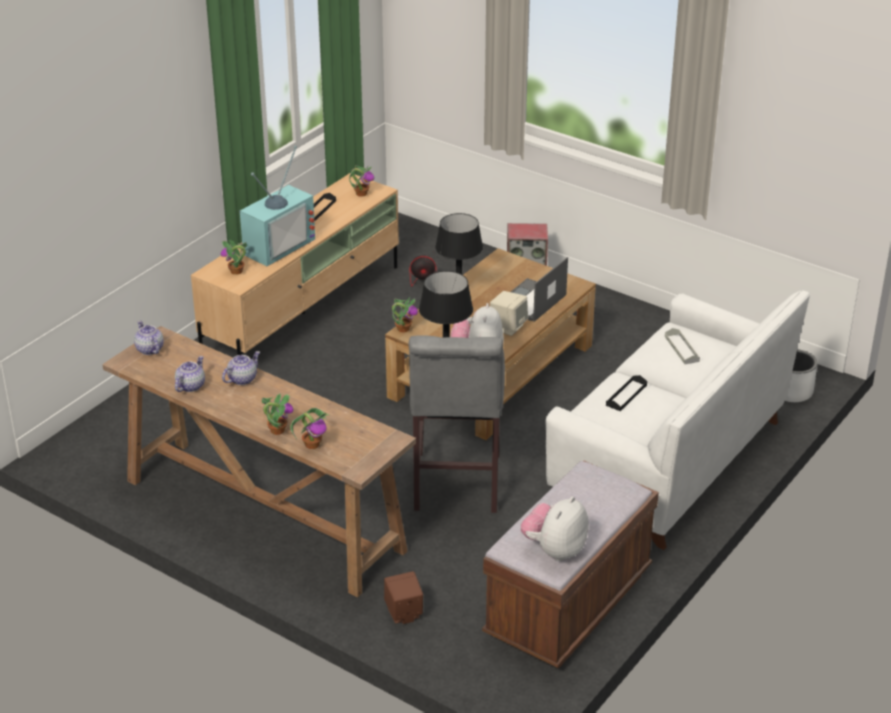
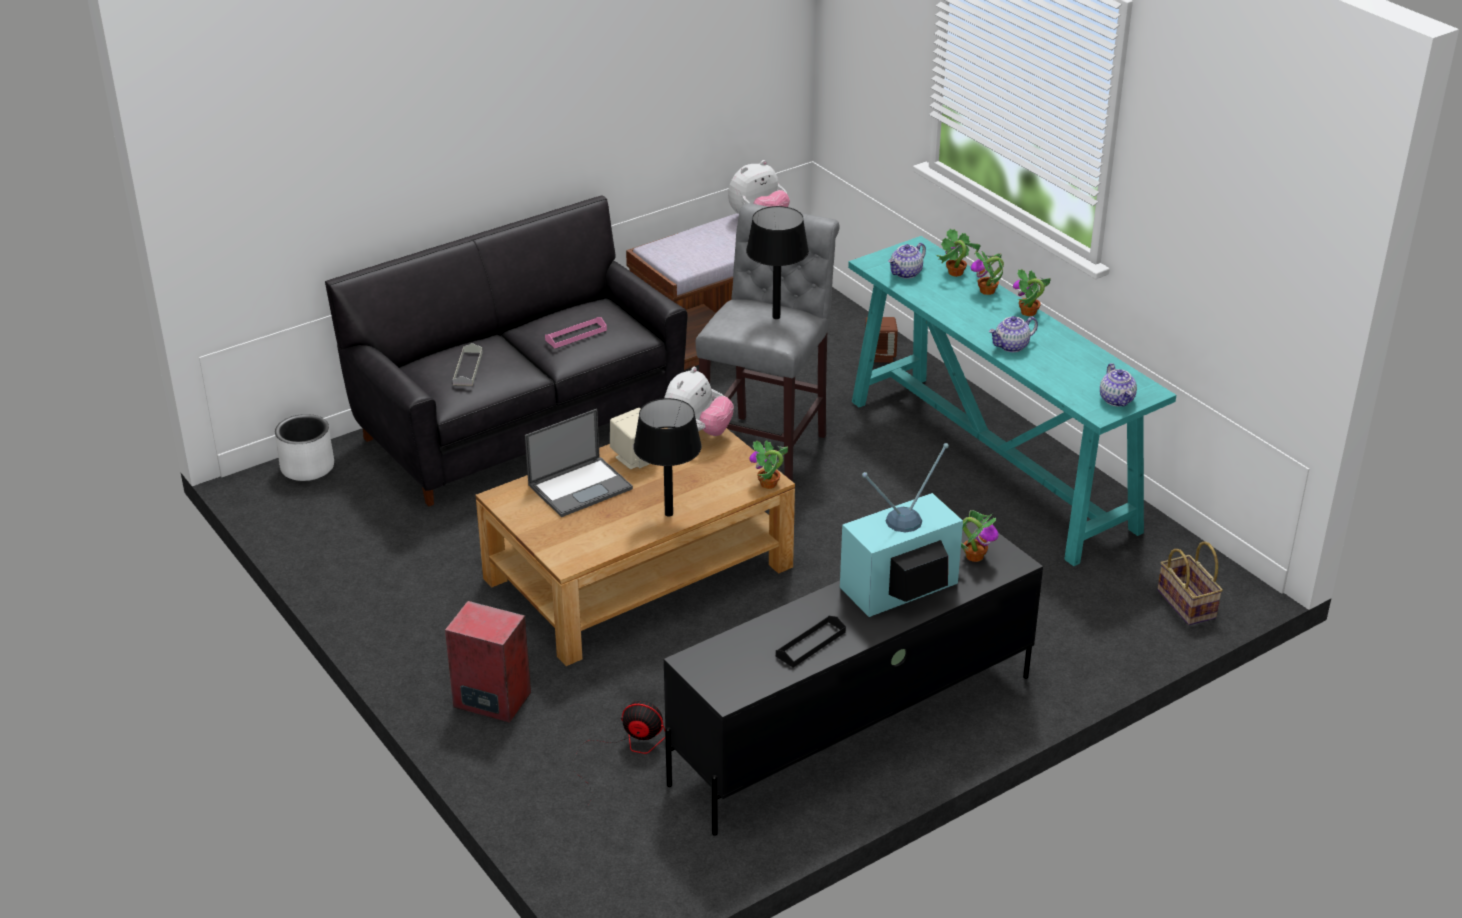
camera: 160 degrees left, 0 degrees up
brown console table [102,326,416,598] -> turquoise console table [848,236,1176,566]
teapot [175,356,205,392] -> teapot moved to [888,243,926,279]
beige tv stand [191,173,399,355] -> black tv stand [664,521,1043,836]
potted plant [349,165,375,197] -> potted plant moved to [1013,269,1051,316]
white sofa [546,290,810,550] -> black sofa [325,195,688,506]
black tray [606,375,647,411] -> pink tray [545,317,607,348]
none -> basket [1157,542,1223,625]

